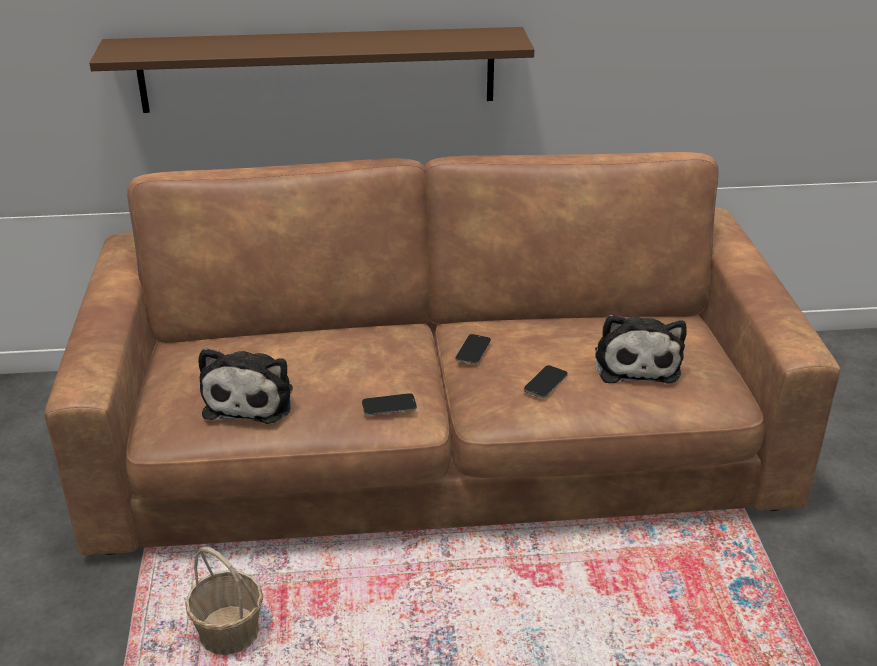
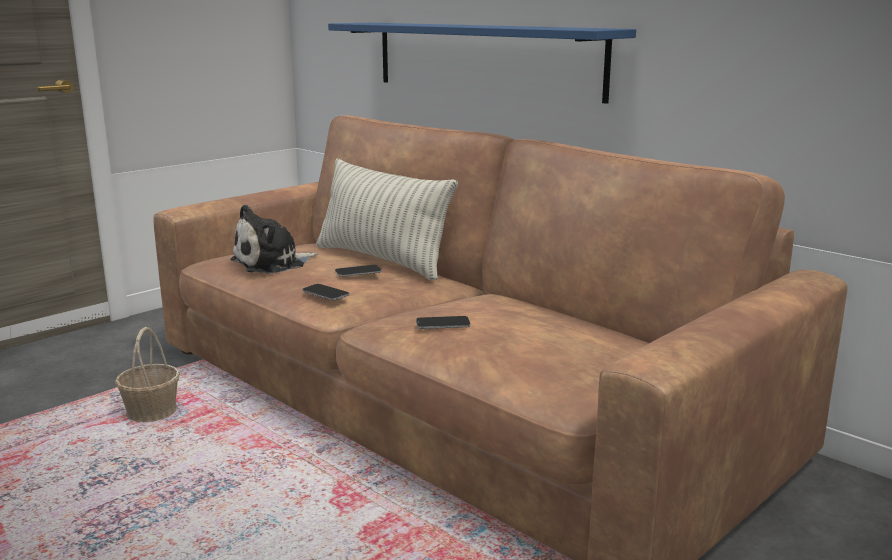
camera: 50 degrees right, 15 degrees down
brown shelf [89,27,534,113] -> blue shelf [328,23,636,104]
phone [455,334,491,364] -> phone moved to [335,265,382,277]
plush toy [595,315,687,384] -> none
none -> pillow [316,159,458,280]

